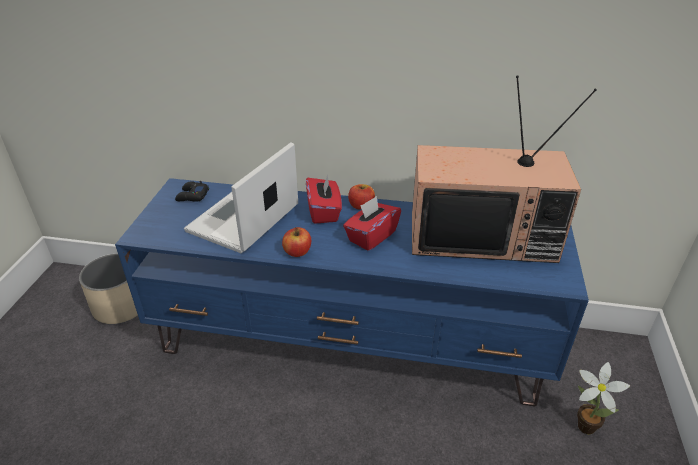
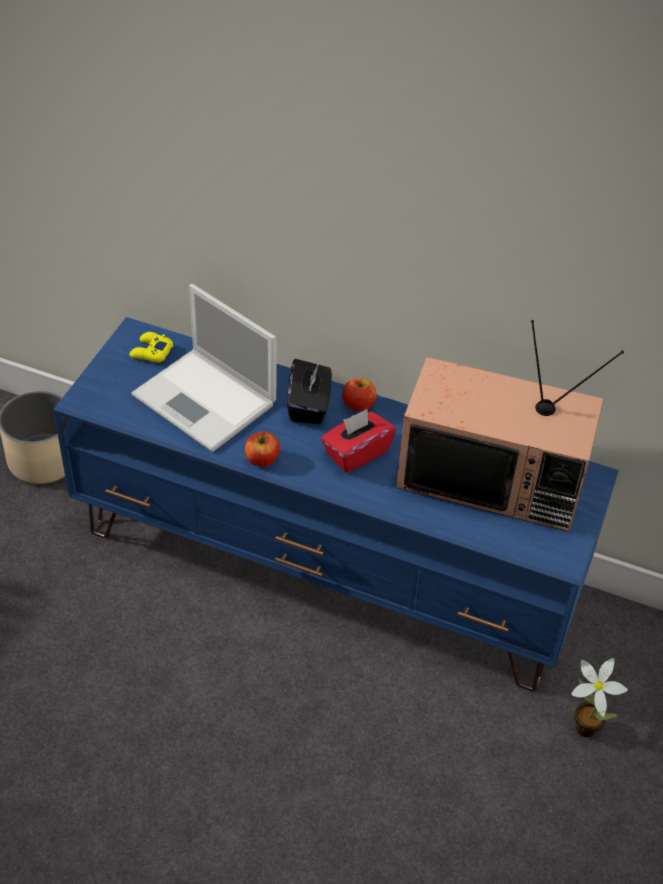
camera: 10 degrees right, 10 degrees up
black game controller [175,181,209,201] -> yellow game controller [129,332,173,363]
laptop [184,142,298,253] -> laptop turned 90 degrees counterclockwise [131,284,277,452]
red tissue box [306,175,342,224] -> black tissue box [287,359,332,424]

